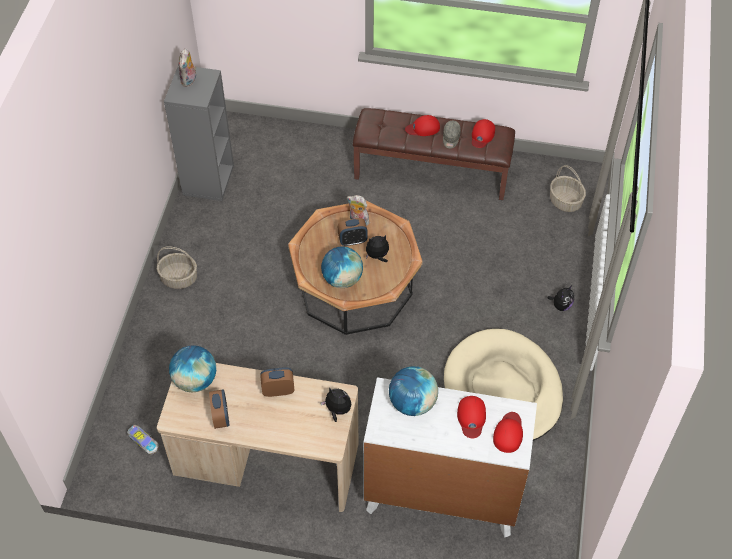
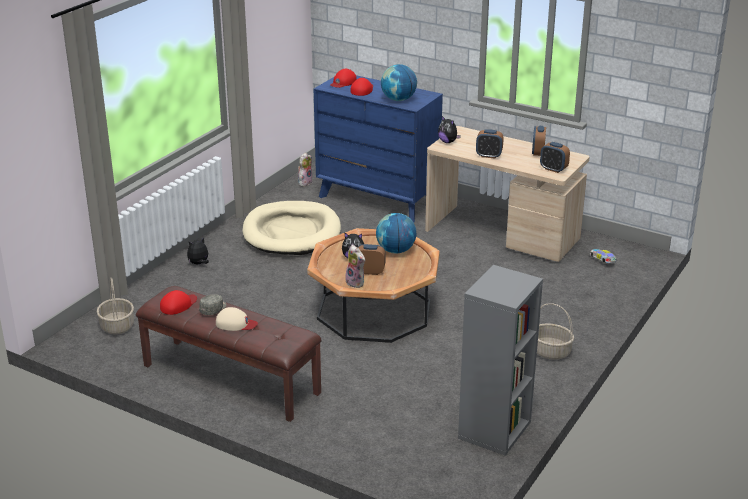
camera: 160 degrees left, 25 degrees down
globe [169,345,216,392] -> alarm clock [540,142,570,173]
plush toy [179,48,196,87] -> plush toy moved to [298,153,313,187]
white dresser [364,377,537,537] -> blue dresser [314,75,443,223]
red cap [405,115,440,136] -> beige cap [216,307,258,331]

